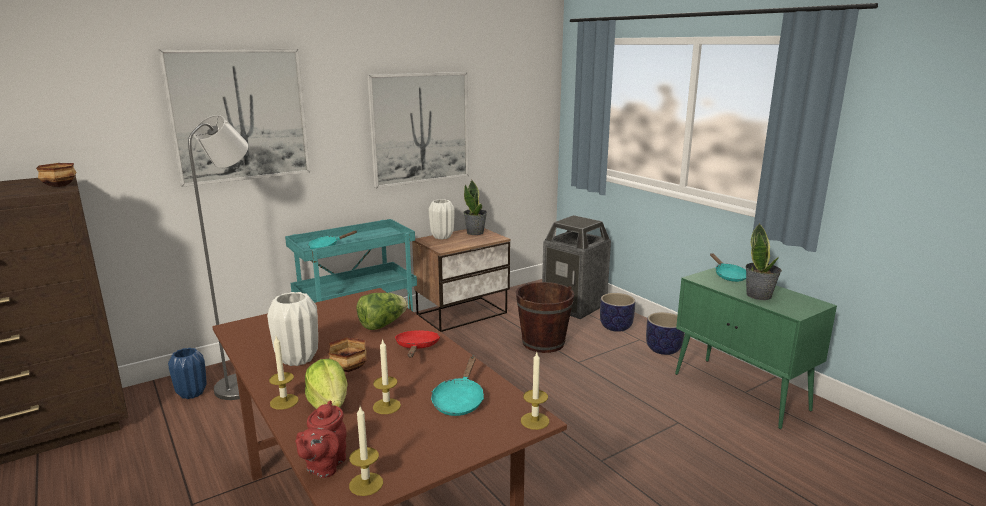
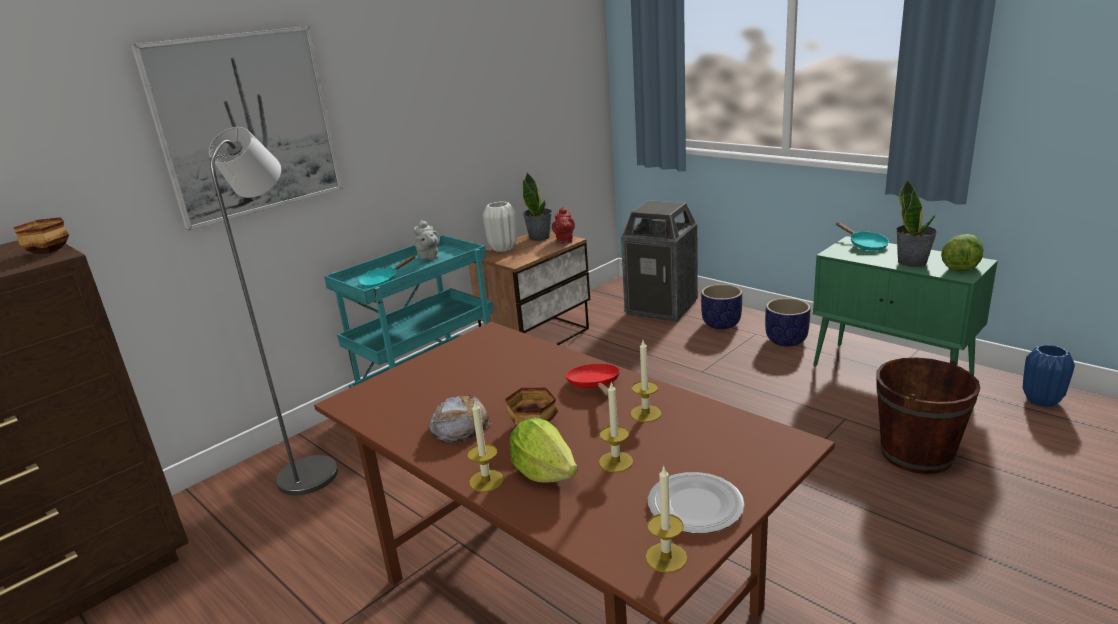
camera: 10 degrees left, 5 degrees up
blue vase [168,348,207,399] -> blue vase moved to [1023,345,1075,407]
white vase [267,292,318,366] -> bread [429,394,492,444]
red teapot [295,401,347,478] -> red teapot moved to [552,207,575,243]
lettuce [357,293,408,330] -> lettuce moved to [941,234,983,272]
picture [367,72,469,188] -> none
turquoise frying pan [431,356,484,416] -> none
brown bucket [516,282,574,353] -> brown bucket moved to [876,358,981,474]
candle [521,352,549,430] -> candle moved to [630,340,662,422]
none -> grey teapot [414,220,440,260]
none -> plate [648,472,745,534]

